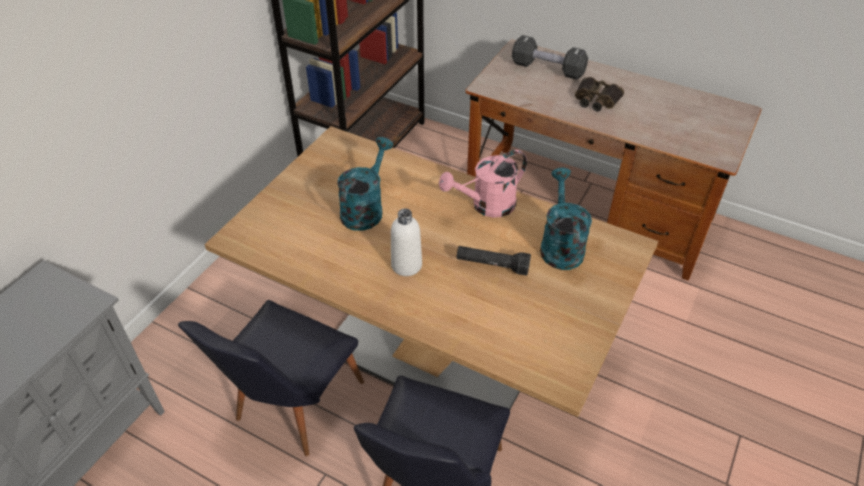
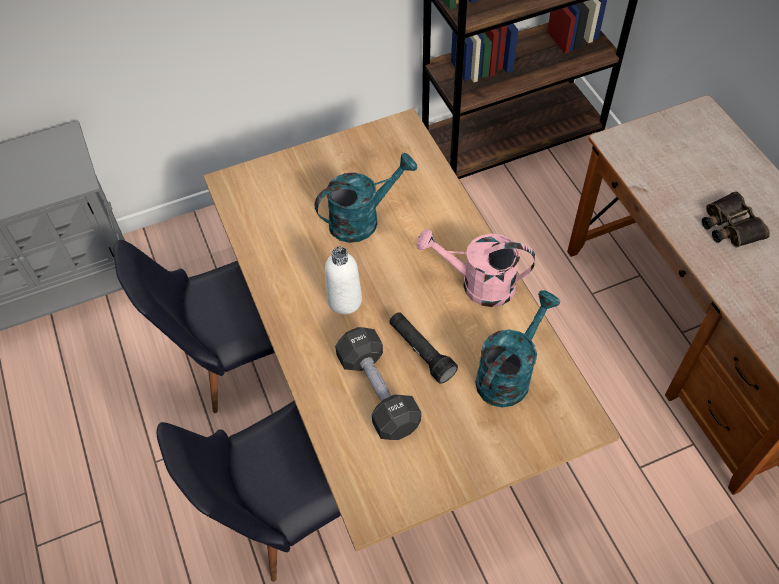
camera: 40 degrees right, 10 degrees up
black dumbbell [512,35,588,80] -> black dumbbell moved to [335,327,421,440]

